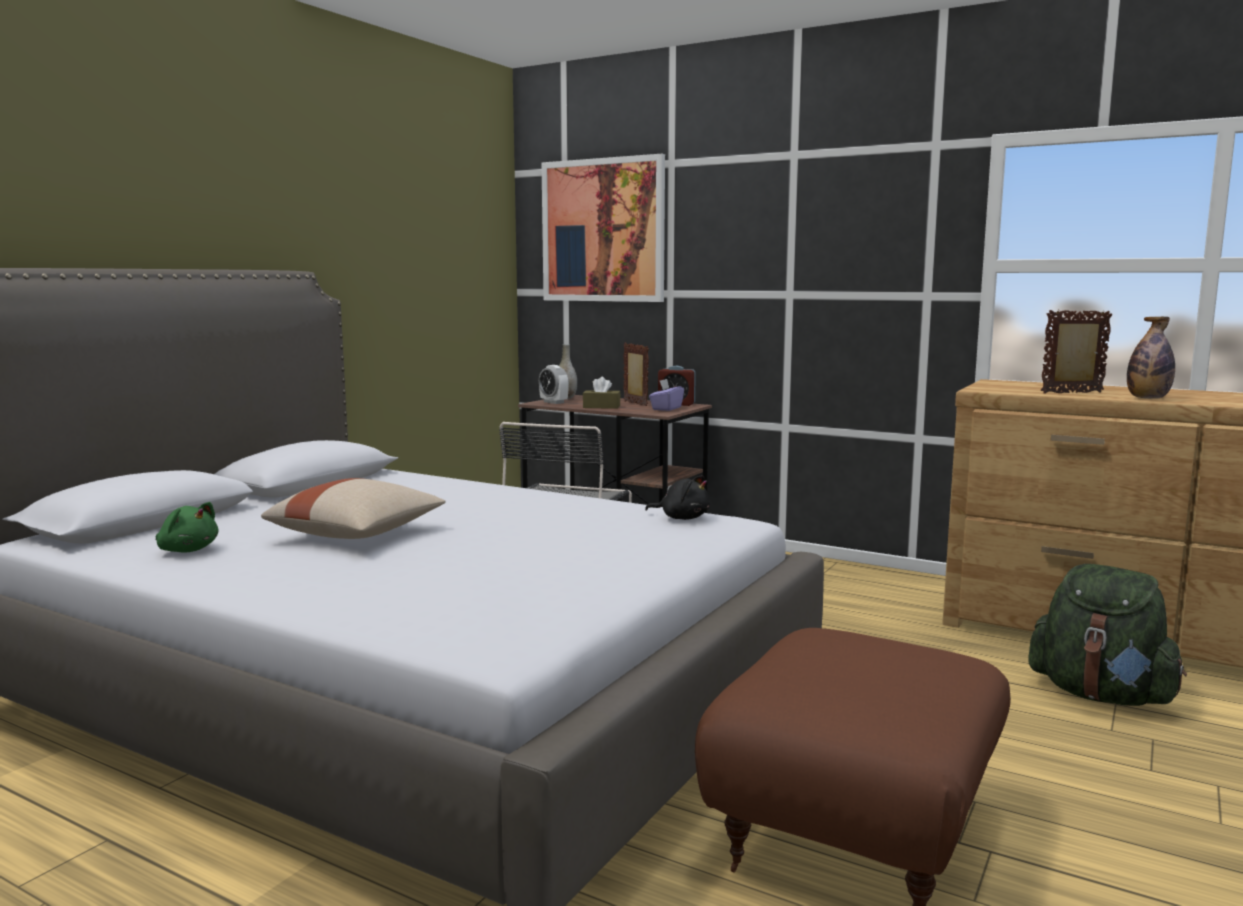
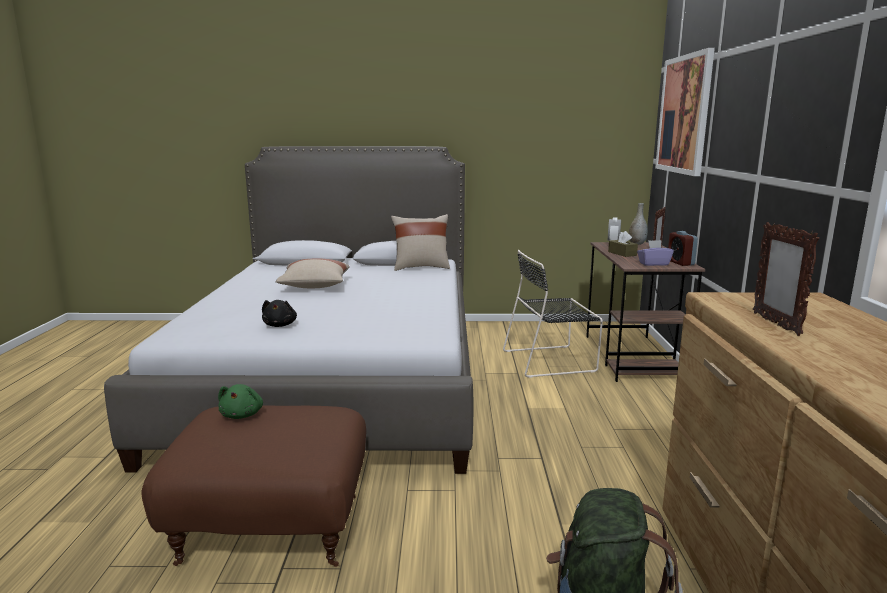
camera: 60 degrees right, 5 degrees up
green plush toy [156,502,218,553] -> green plush toy moved to [218,384,263,419]
black plush toy [645,475,710,520] -> black plush toy moved to [262,300,297,327]
picture frame [1041,310,1112,394] -> picture frame turned 150 degrees counterclockwise [753,222,819,336]
bottle [1127,317,1175,399] -> none
none -> beige pillow [391,214,450,271]

